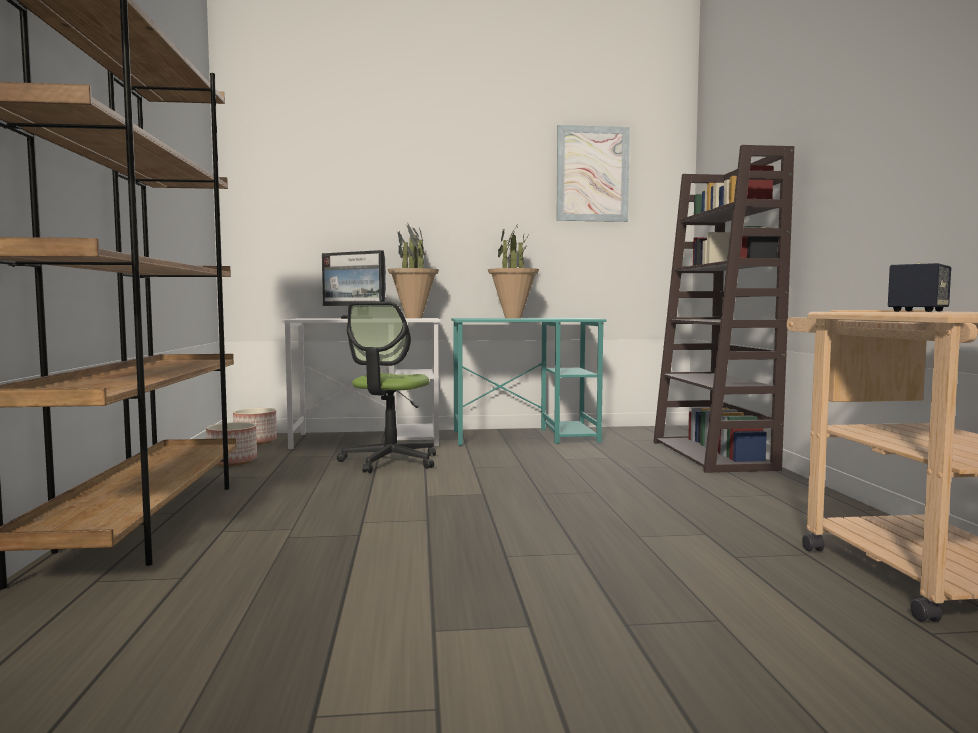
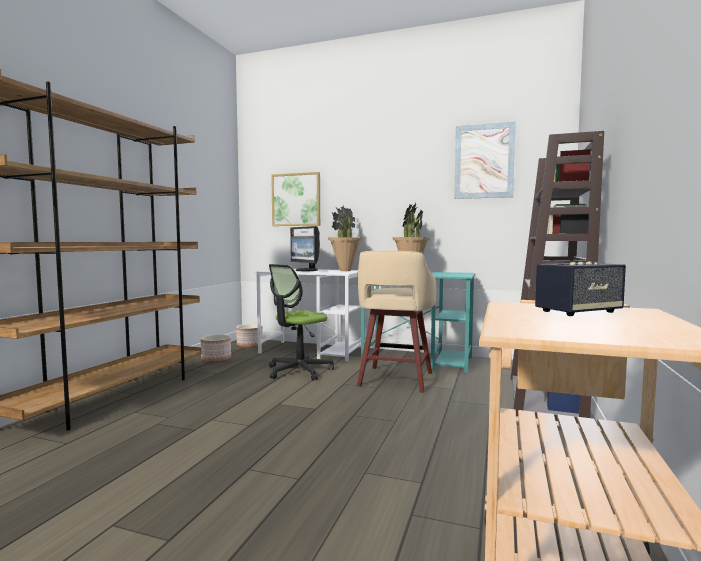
camera: 25 degrees right, 0 degrees up
none -> picture [271,172,320,226]
none -> beige stool [357,251,436,393]

